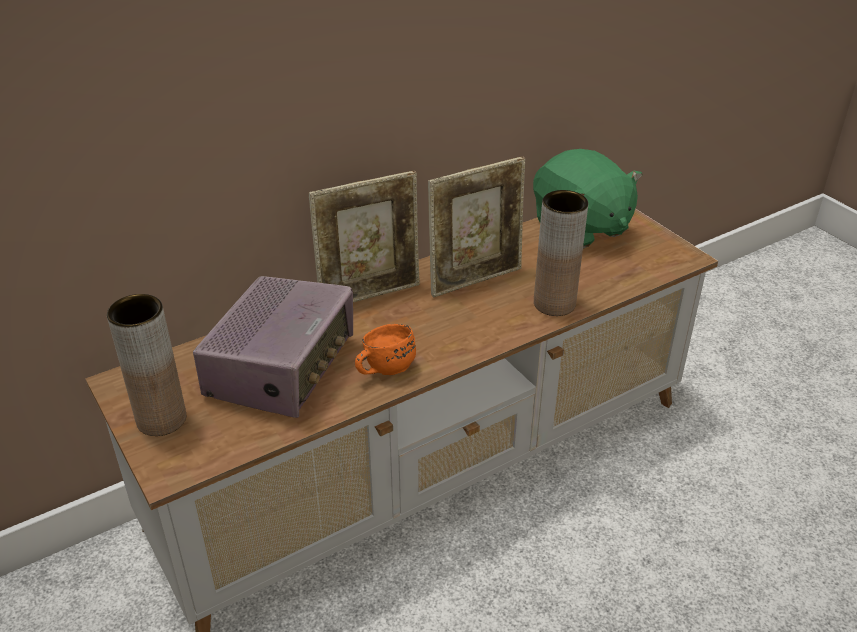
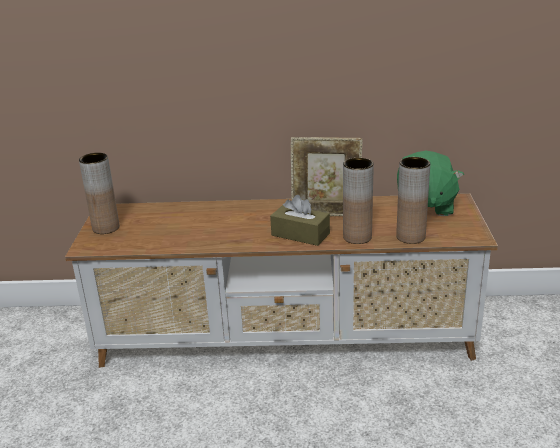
camera: 35 degrees right, 10 degrees down
radio [193,276,353,418] -> none
picture frame [309,171,420,302] -> none
orange mug [355,324,416,375] -> none
none -> brown tissue box [270,195,330,246]
none -> brown vase [396,157,430,244]

